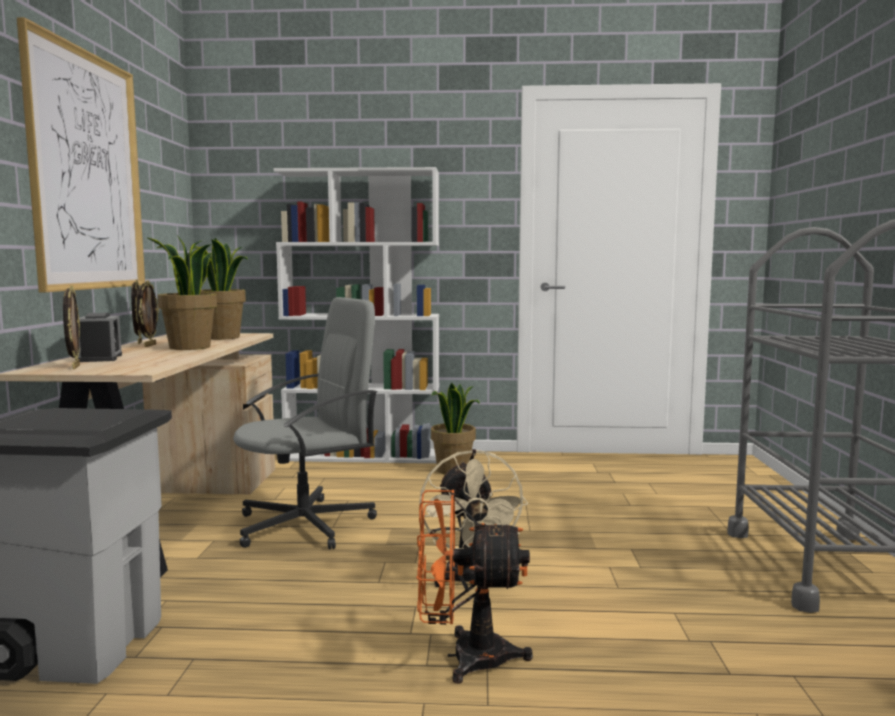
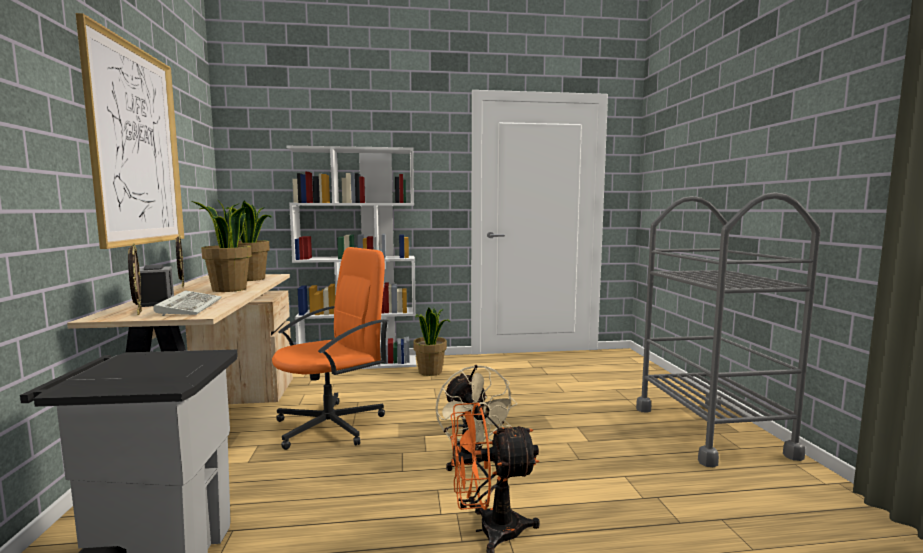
camera: 10 degrees left, 0 degrees up
picture frame [137,280,159,347] -> none
grey office chair [233,297,377,549] -> orange office chair [272,247,388,450]
none -> keyboard [153,290,222,316]

